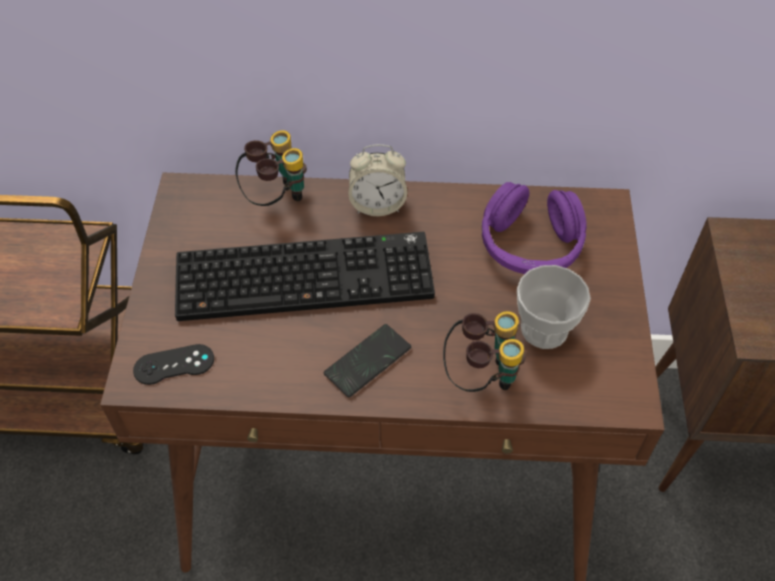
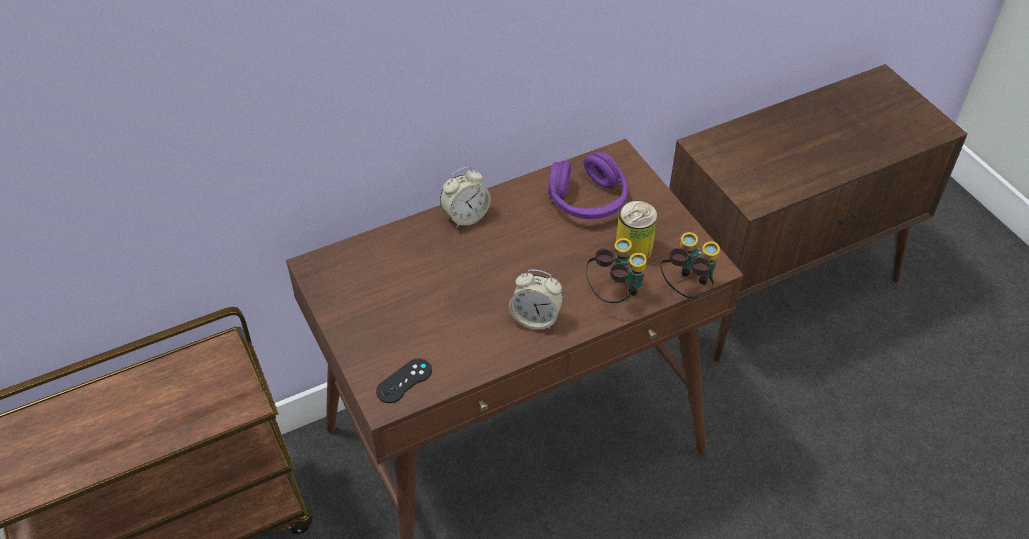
camera: 30 degrees left, 5 degrees down
keyboard [175,232,435,321] -> none
binoculars [235,130,307,206] -> binoculars moved to [661,232,720,298]
phone [323,324,411,397] -> alarm clock [509,270,563,330]
cup [517,265,591,349] -> can [616,201,657,259]

